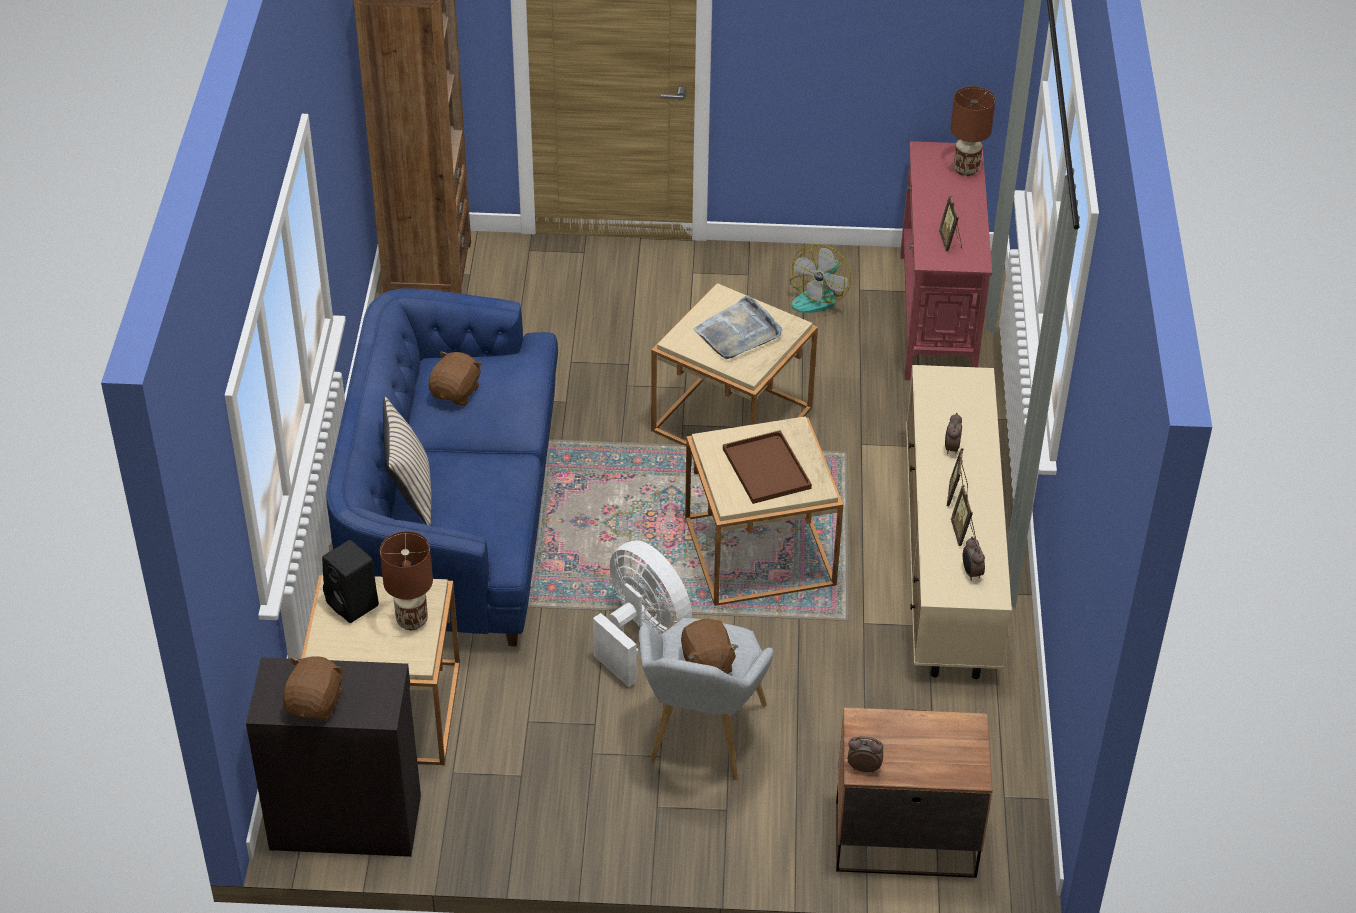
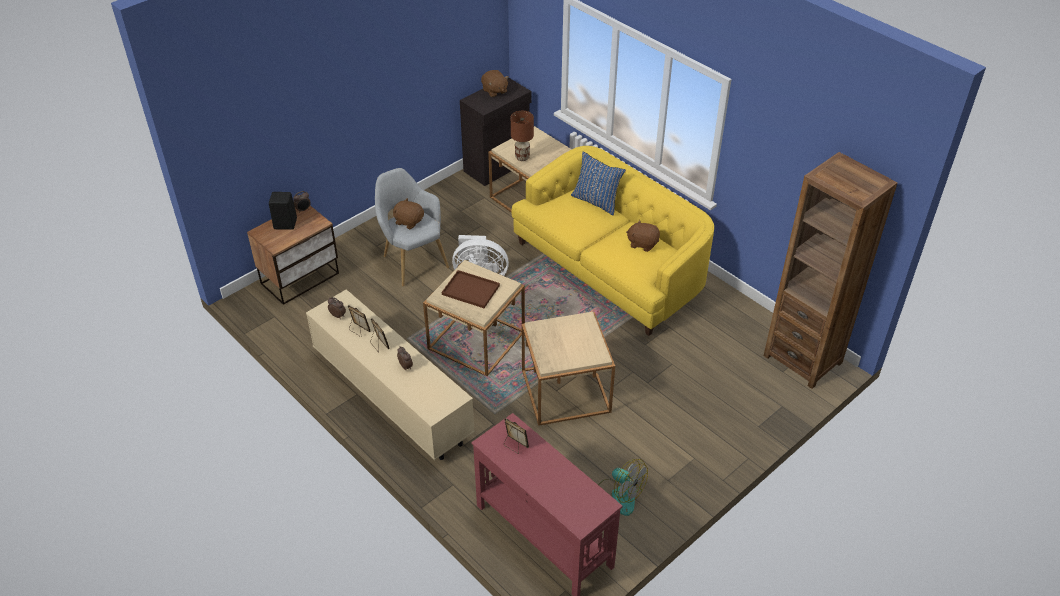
camera: 135 degrees right, 0 degrees up
black speaker [322,540,379,623] -> black speaker moved to [269,192,297,230]
blue sofa [326,288,558,646] -> yellow sofa [512,146,714,336]
beige pillow [383,397,432,525] -> blue pillow [571,152,626,216]
brown plush toy [428,351,482,405] -> brown plush toy turned 135 degrees clockwise [626,220,660,252]
grey tray [693,295,783,359] -> none
fan [789,244,851,313] -> fan turned 150 degrees clockwise [598,459,648,516]
brown table lamp [950,86,996,176] -> none

